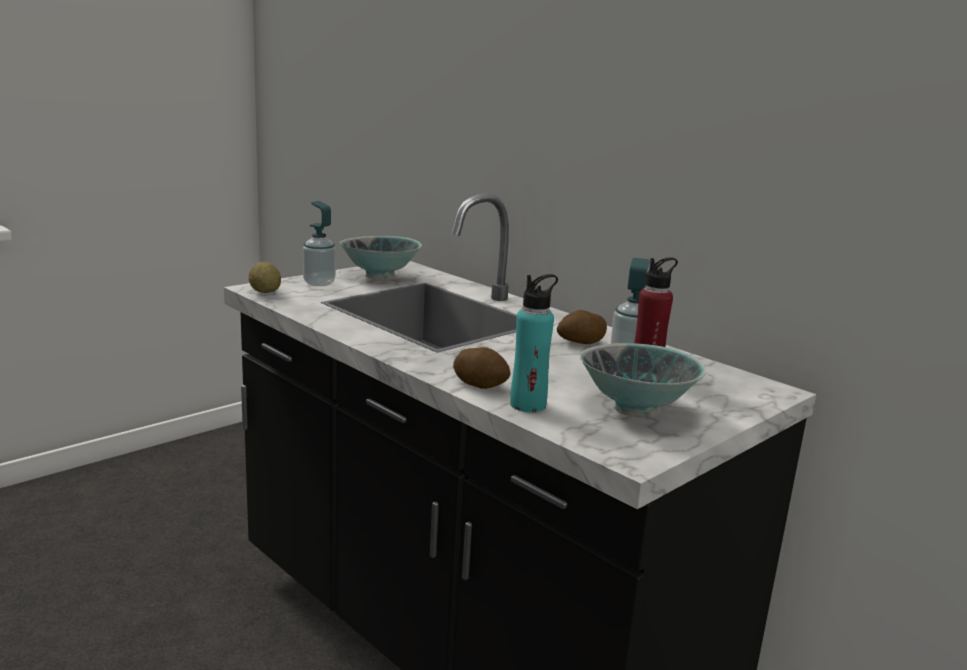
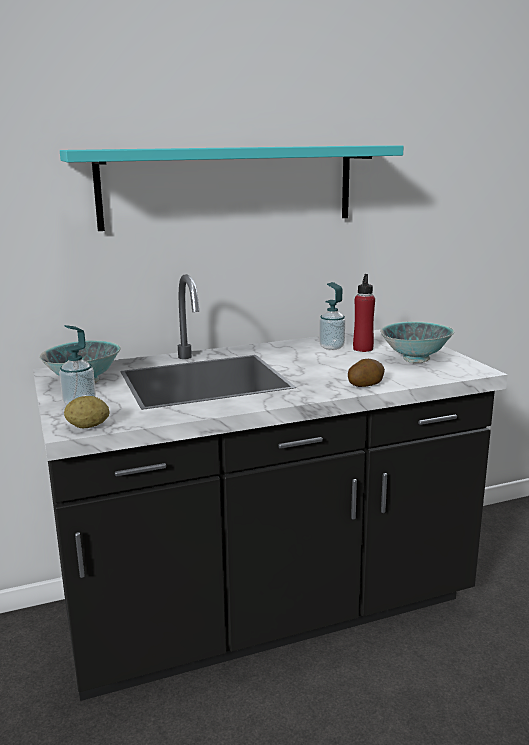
camera: 65 degrees left, 0 degrees up
turquoise bottle [510,274,558,412] -> none
potato [557,310,607,344] -> none
none -> turquoise shelf [60,145,404,231]

